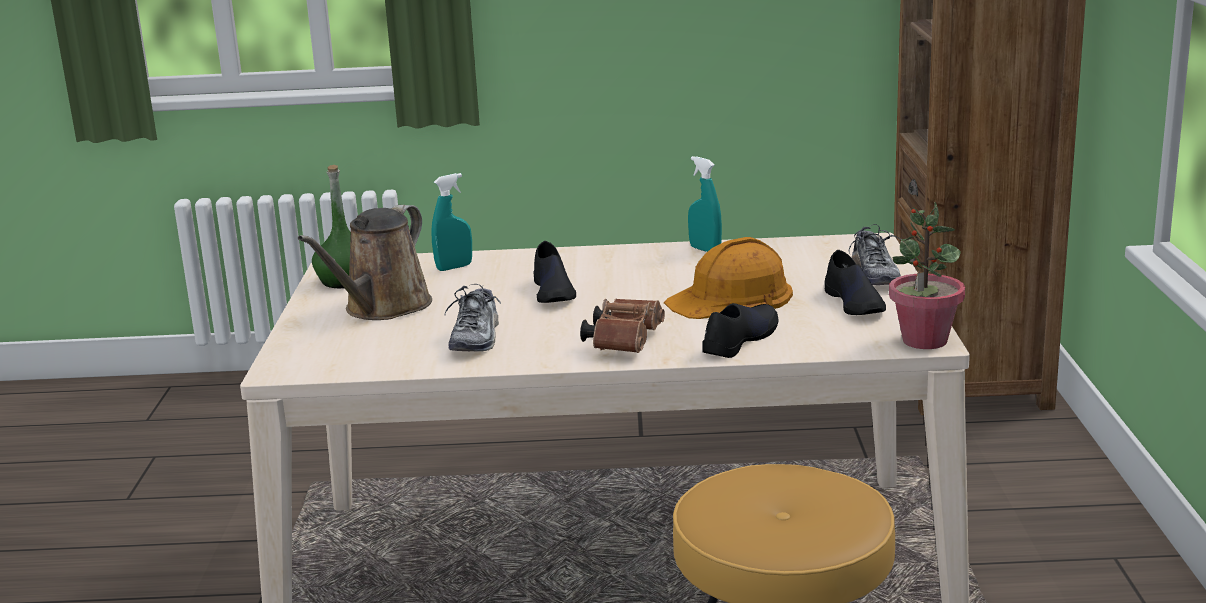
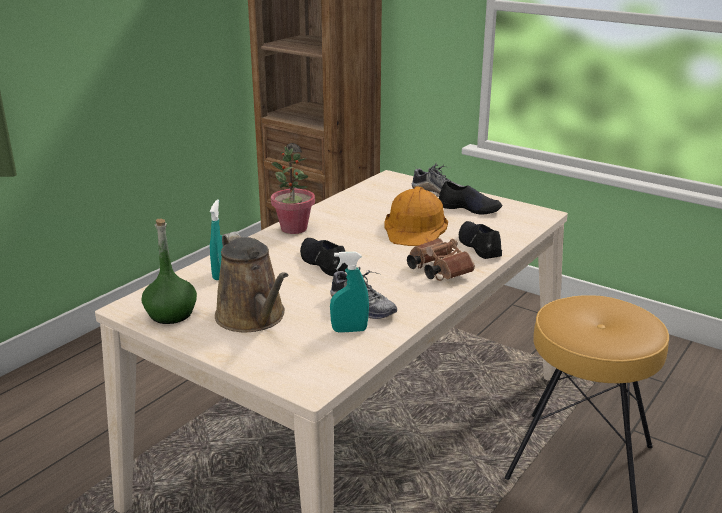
camera: 55 degrees left, 5 degrees up
black shoe [533,241,576,303] -> black shoe turned 150 degrees counterclockwise [300,238,348,276]
turquoise spray bottle [688,156,722,252] -> turquoise spray bottle moved to [330,252,369,332]
potted plant [889,202,965,349] -> potted plant moved to [271,146,315,234]

